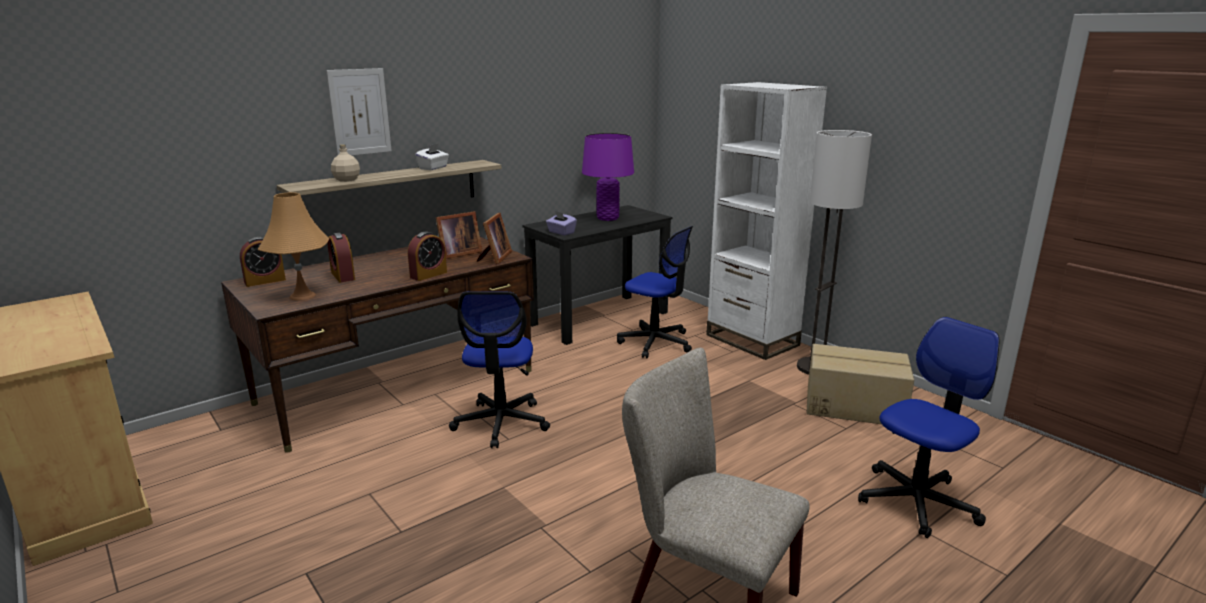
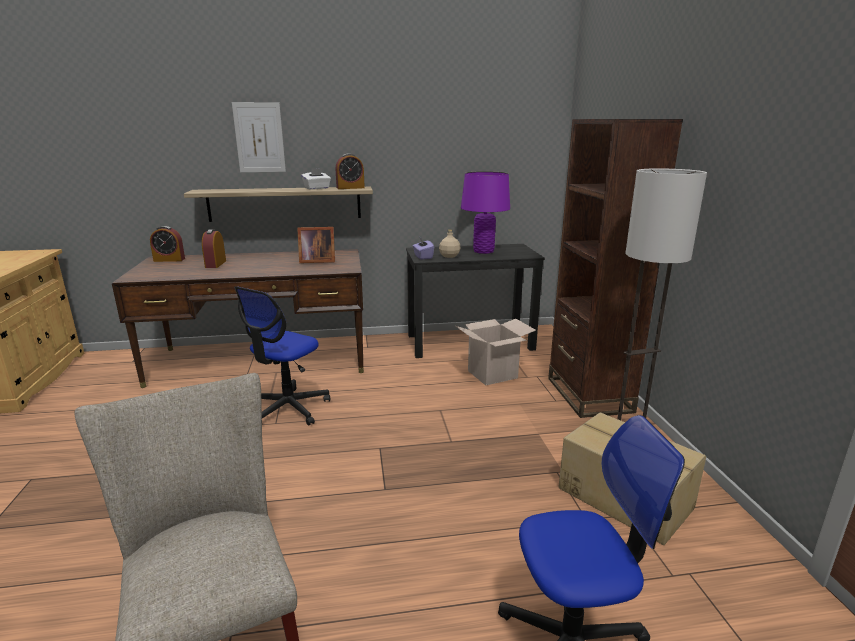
camera: 30 degrees right, 0 degrees up
orange table lamp [258,192,329,301] -> none
beige bottle [331,145,360,182] -> beige bottle moved to [439,230,461,258]
alarm clock [408,231,447,281] -> alarm clock moved to [336,153,365,189]
picture frame [476,213,512,264] -> none
office chair [617,226,693,358] -> cardboard box [456,319,536,385]
white bookcase [706,82,827,360] -> brown bookcase [548,119,683,418]

